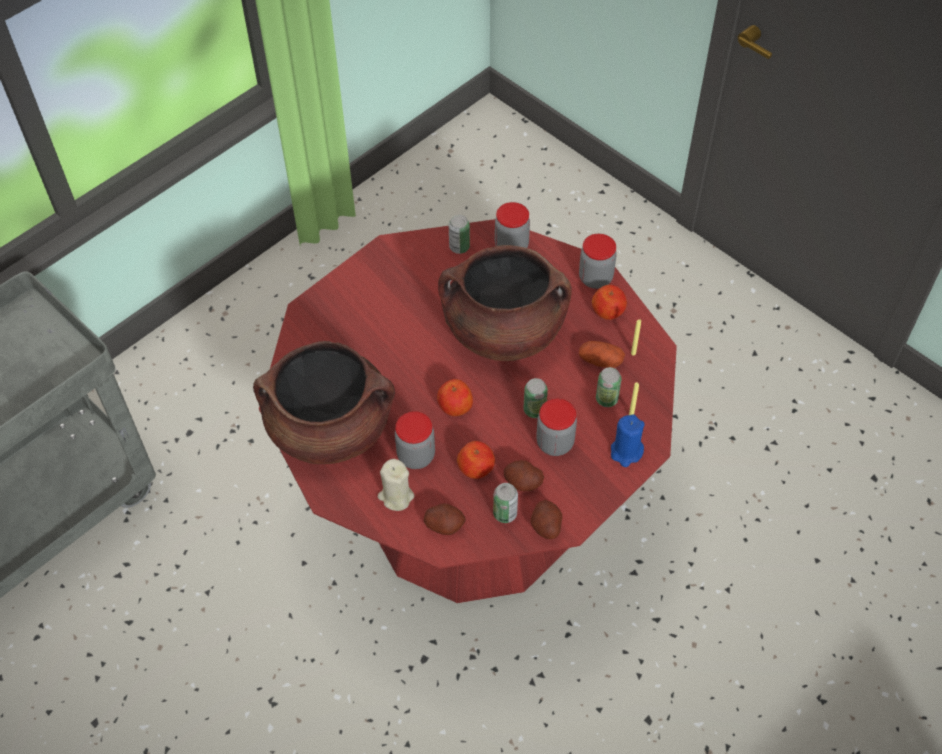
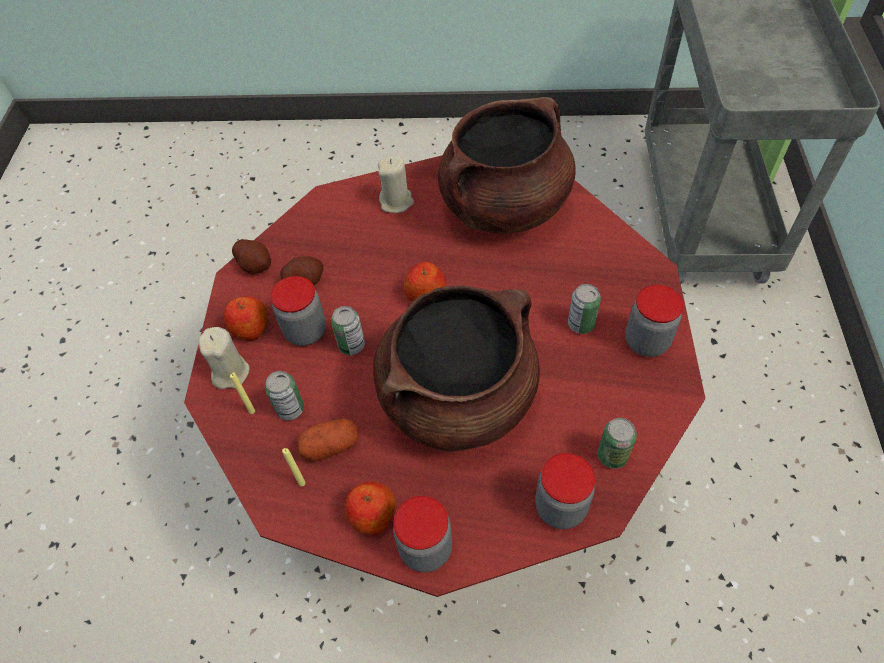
camera: 140 degrees right, 0 degrees up
jar [395,411,435,469] -> jar moved to [625,285,683,357]
potato [424,503,466,535] -> none
apple [457,441,495,479] -> apple moved to [224,296,268,340]
can [493,483,518,523] -> can moved to [568,284,601,334]
blue candle [611,414,645,467] -> beige candle [198,327,250,389]

